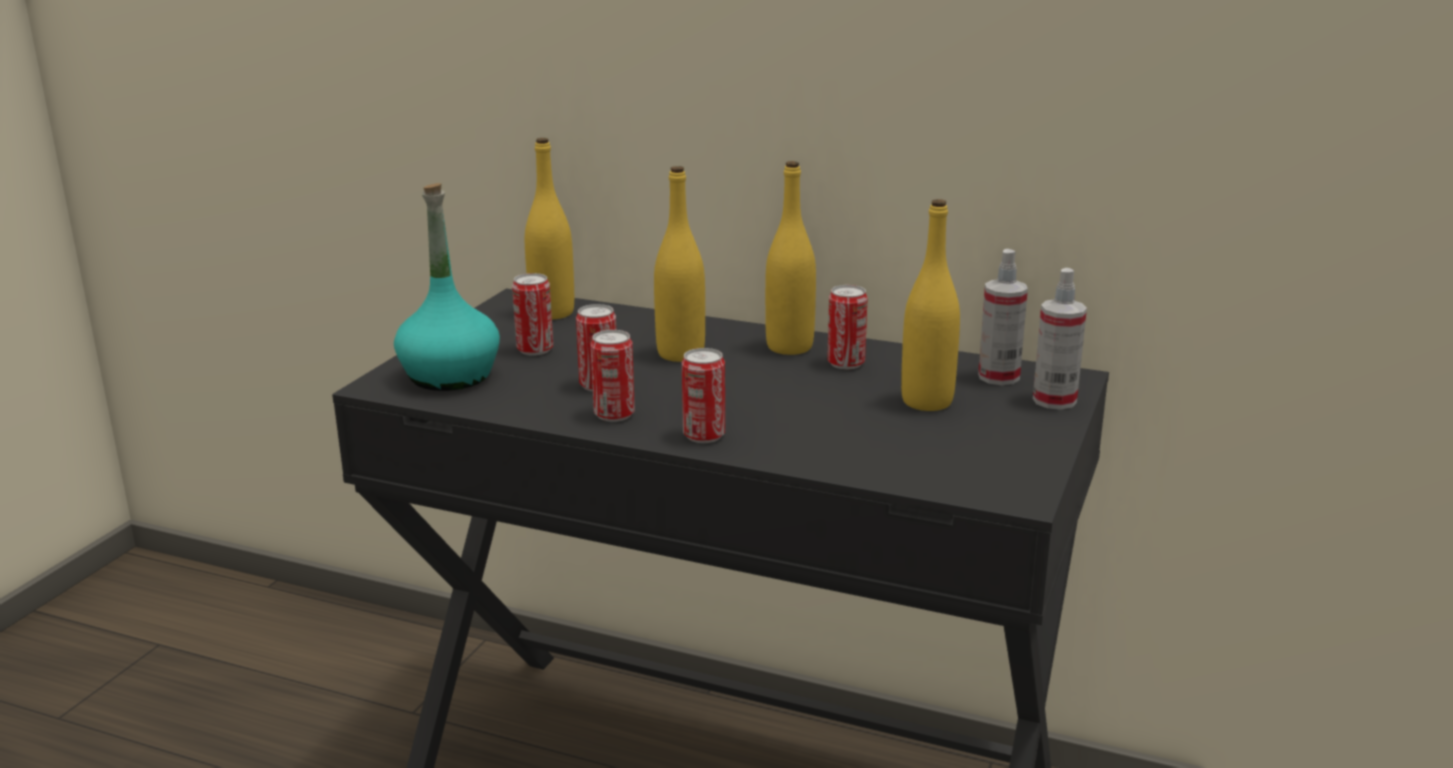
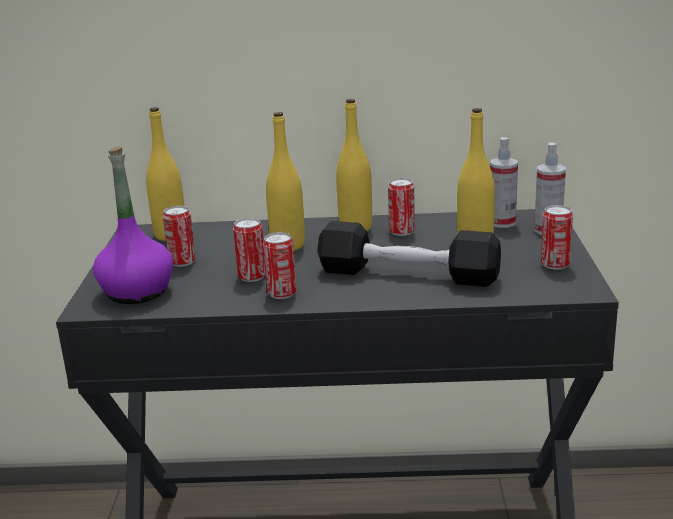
camera: 20 degrees left, 0 degrees up
turquoise bottle [394,183,500,391] -> purple bottle [93,146,173,304]
can [682,348,725,443] -> can moved to [541,205,573,270]
none -> black dumbbell [317,221,501,287]

